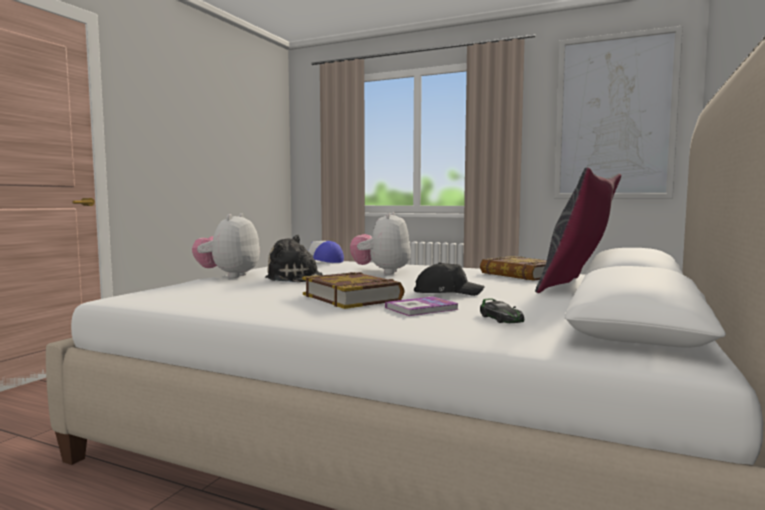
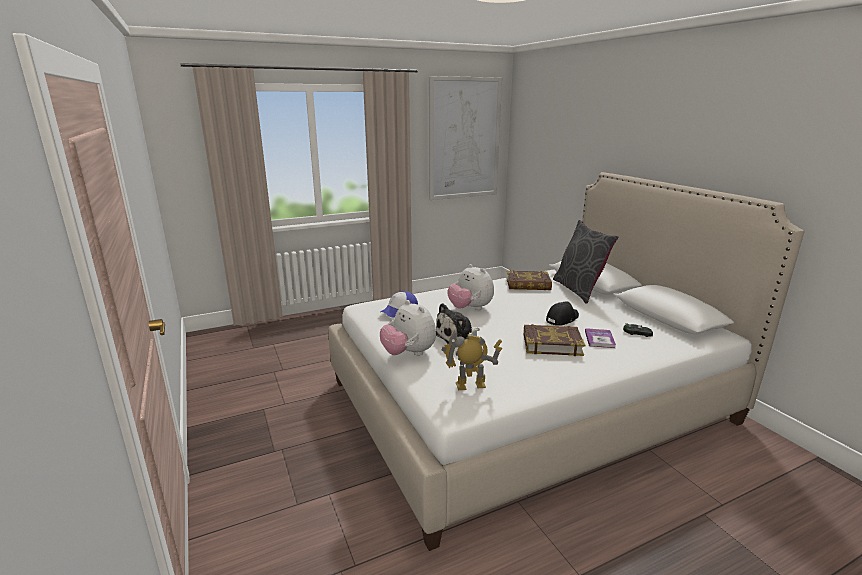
camera: 50 degrees left, 15 degrees up
none -> toy robot [442,330,502,390]

